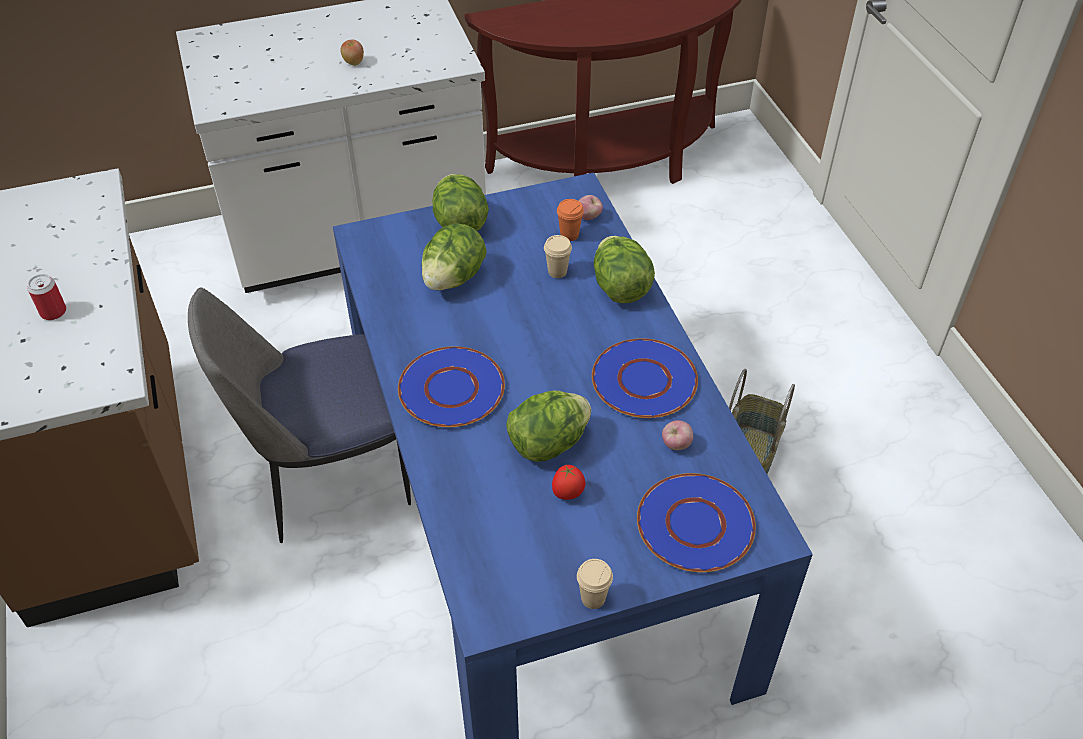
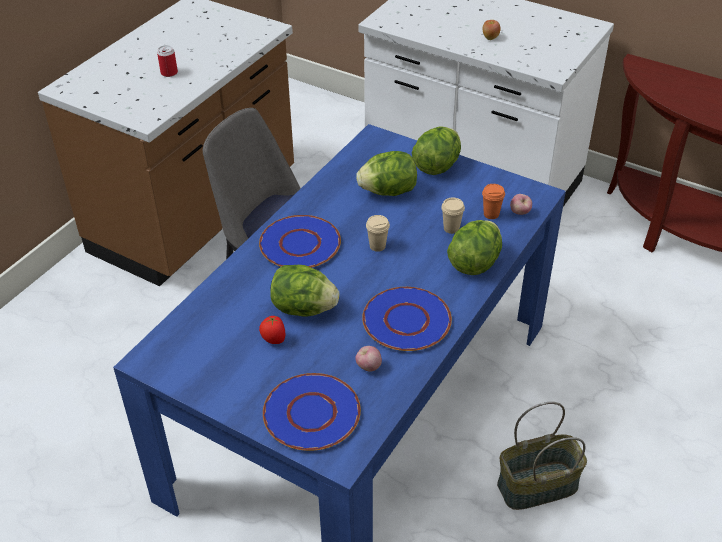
camera: 50 degrees right, 5 degrees down
beige cup [577,559,613,609] -> beige cup moved to [366,215,390,252]

